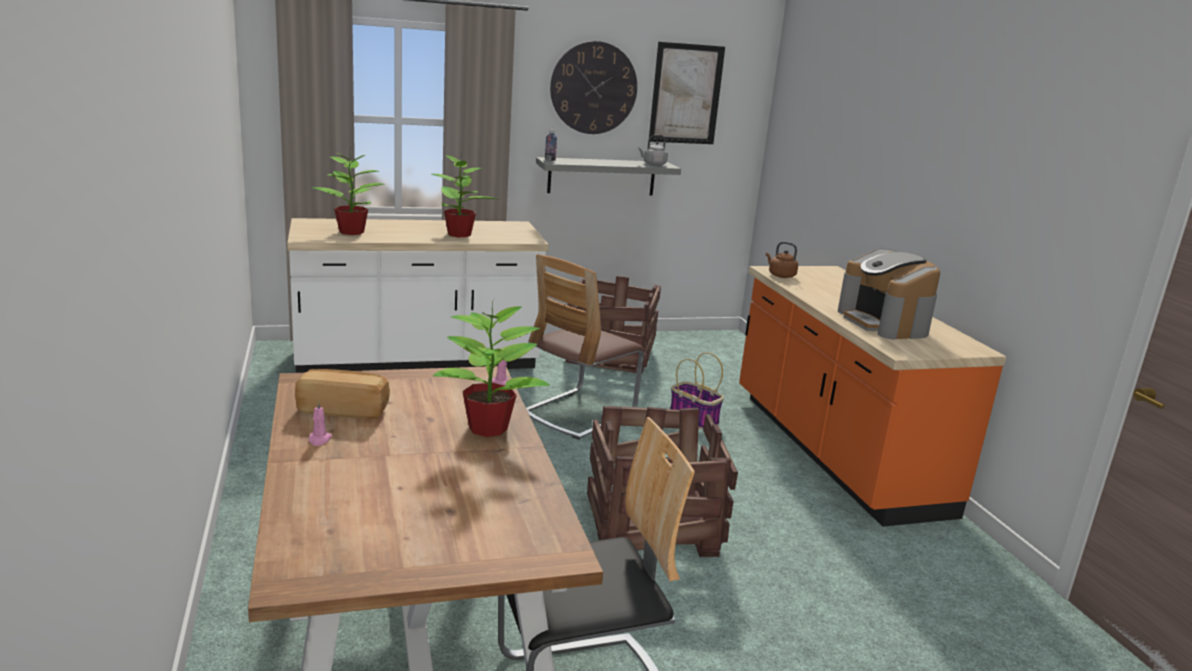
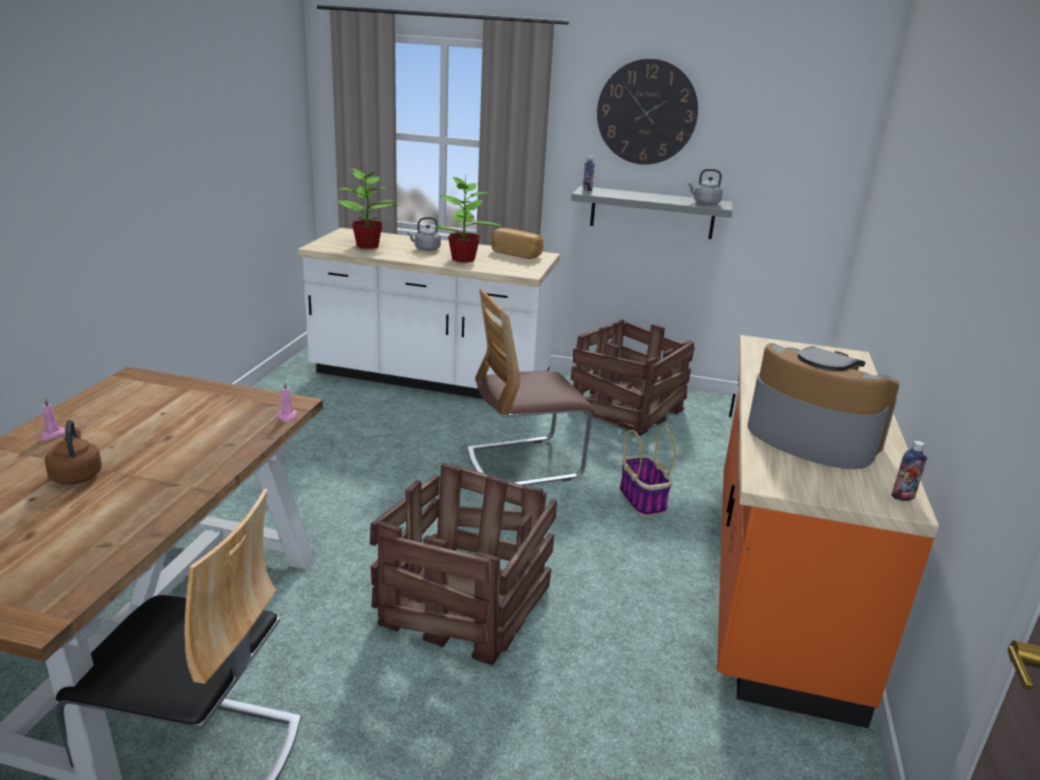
camera: 30 degrees right, 5 degrees up
bread [295,369,390,419] -> bread moved to [491,228,543,259]
potted plant [433,299,550,437] -> none
picture [649,42,725,144] -> none
brown kettle [766,242,798,278] -> brown kettle moved to [45,420,102,485]
coffee machine [838,248,940,340] -> coffee machine turned 120 degrees clockwise [748,343,899,469]
none -> grey kettle [407,217,441,251]
none -> bottle [892,441,927,501]

